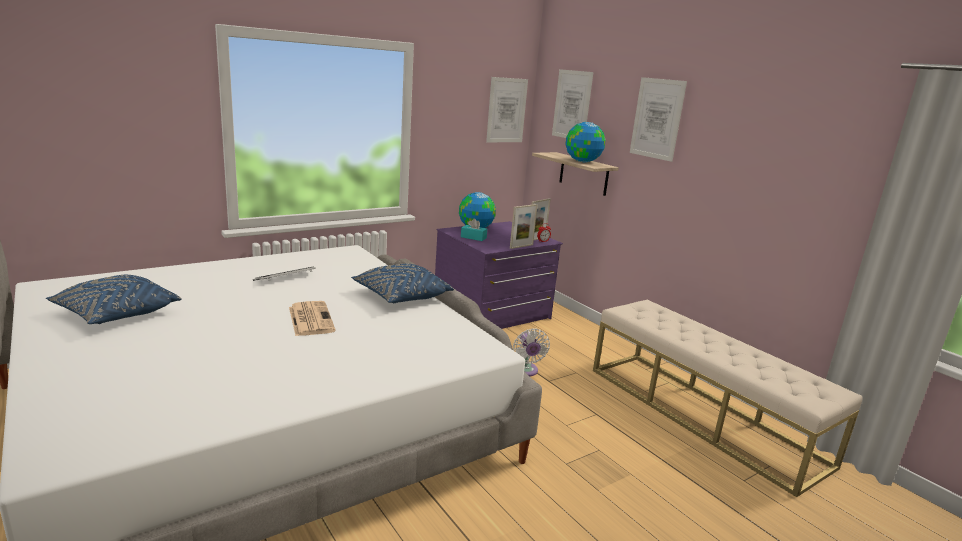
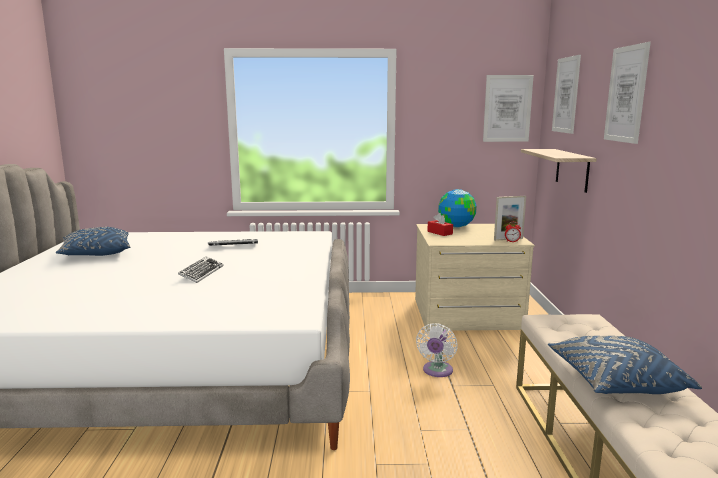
camera: 35 degrees right, 5 degrees down
newspaper [289,301,336,336] -> keyboard [178,256,224,283]
blue pillow [351,264,454,303] -> blue pillow moved to [548,336,702,394]
purple dresser [435,221,563,329] -> beige dresser [415,224,535,331]
turquoise tissue box [461,219,487,241] -> red tissue box [427,213,453,236]
picture frame [510,204,538,249] -> none
globe [565,122,606,162] -> none

